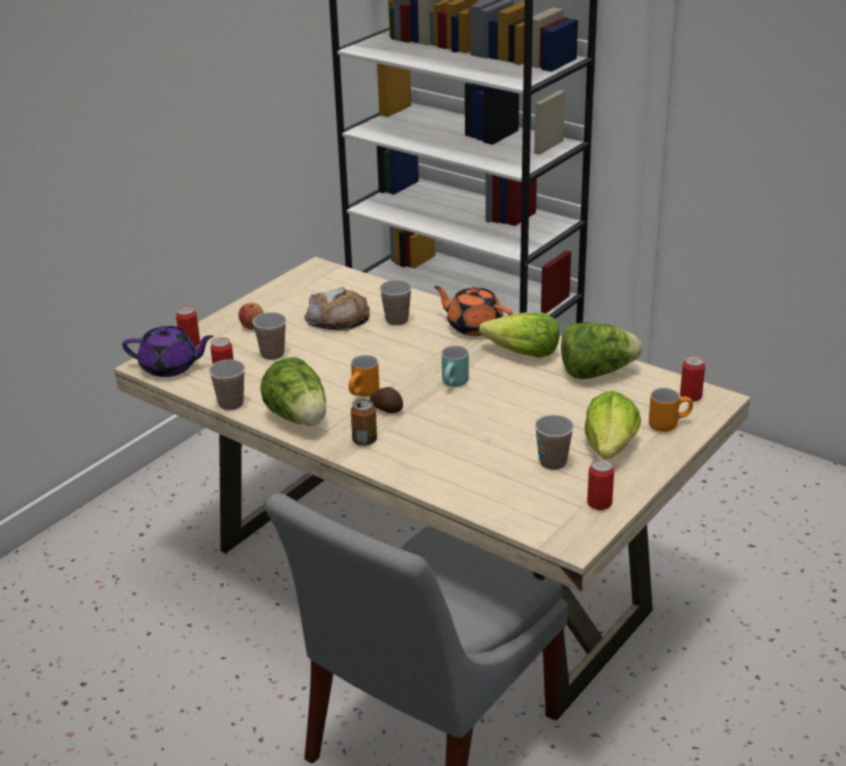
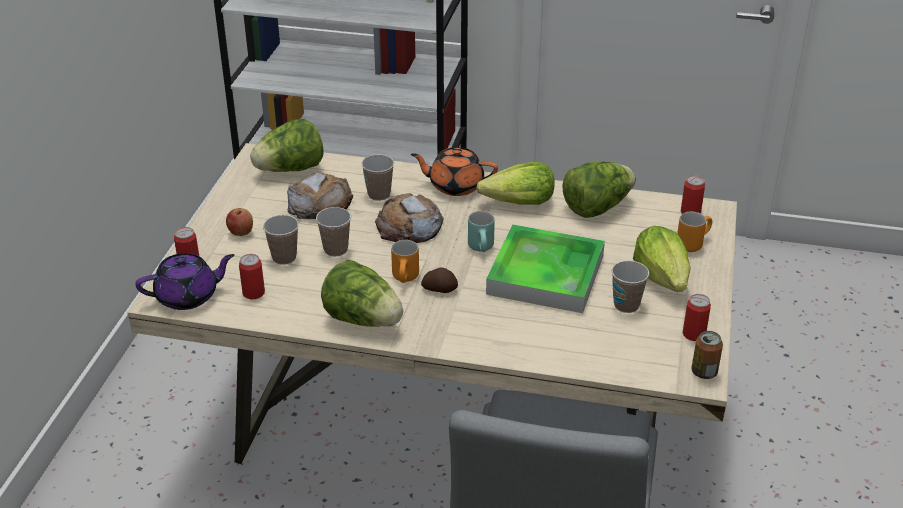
camera: 25 degrees left, 5 degrees up
cup [209,360,245,410] -> cup moved to [316,207,351,257]
can [351,399,377,446] -> can moved to [691,331,723,379]
none -> lettuce [250,119,324,172]
none -> bread [375,193,443,243]
none -> tray [486,224,605,313]

